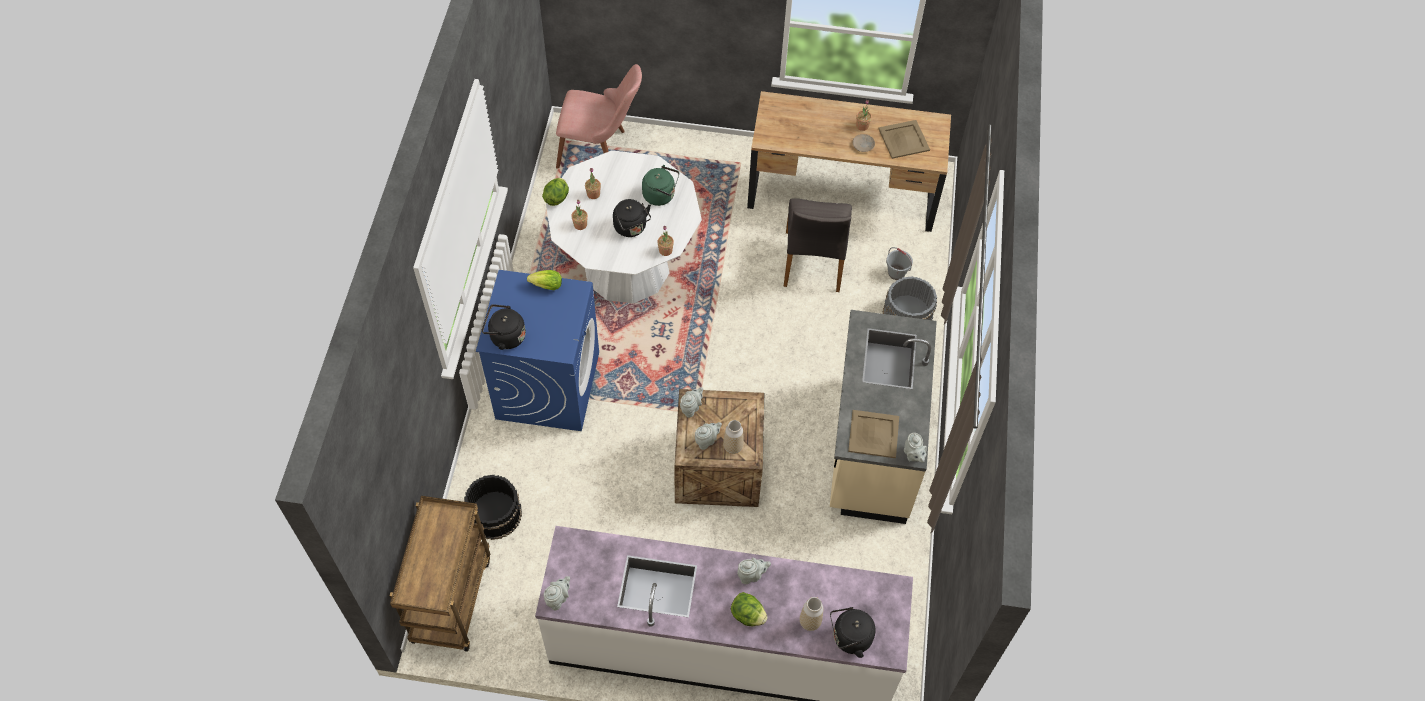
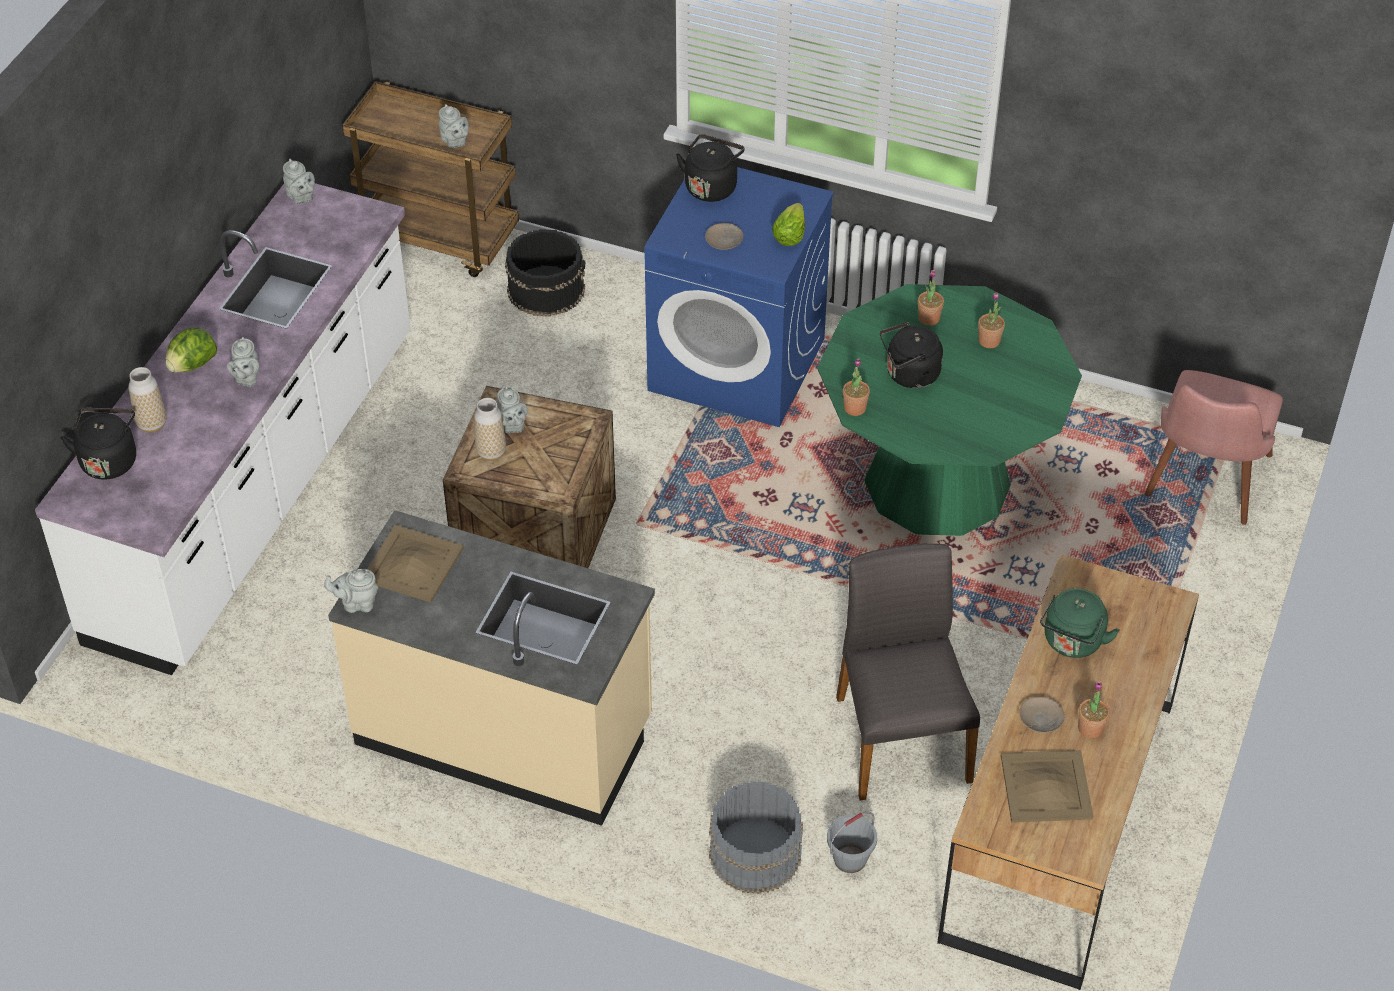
camera: 105 degrees right, 10 degrees down
lettuce [542,178,569,206] -> none
white dining table [546,150,702,303] -> green dining table [817,284,1082,536]
green kettle [642,165,679,206] -> green kettle moved to [1040,588,1120,658]
grey teapot [680,387,703,418] -> grey teapot moved to [438,104,469,148]
grey chair [784,198,852,292] -> grey chair turned 60 degrees clockwise [836,544,980,800]
none -> beige plate [705,223,743,250]

